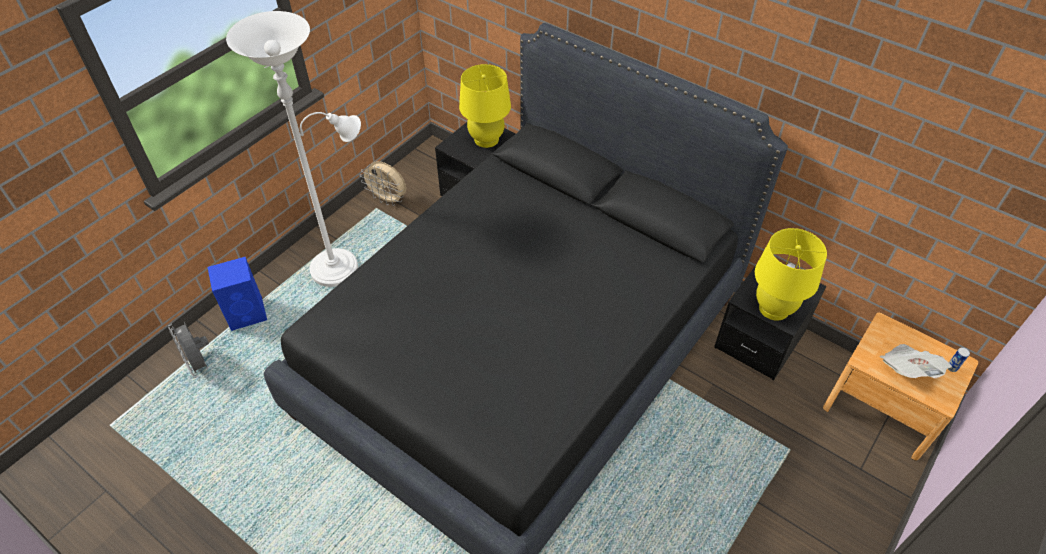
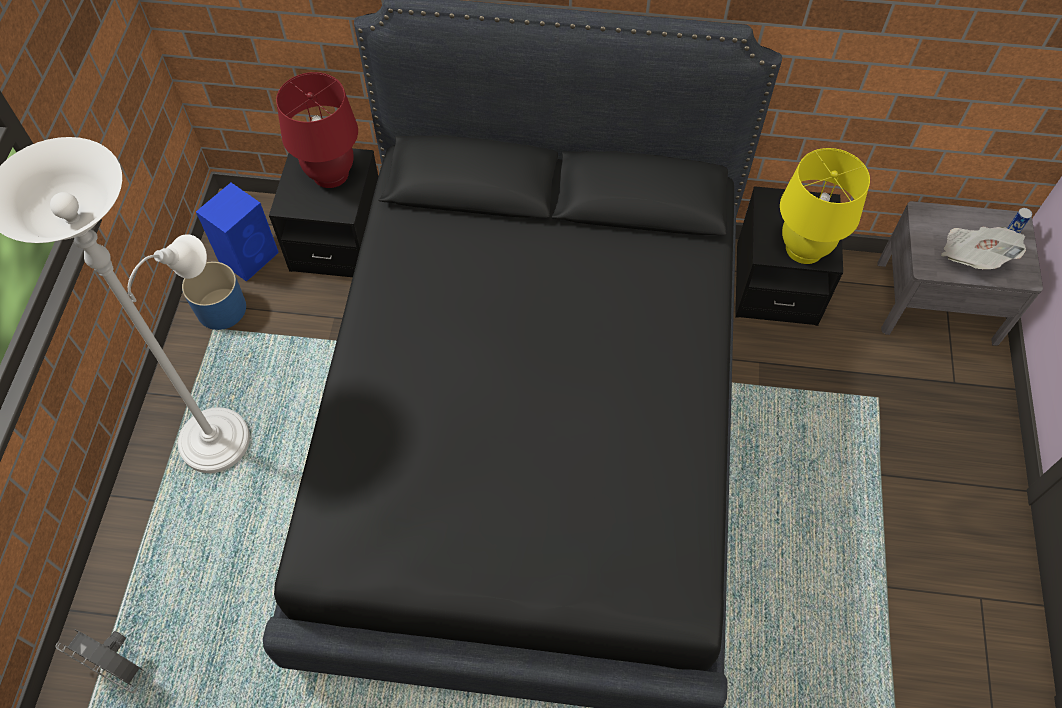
camera: 30 degrees left, 10 degrees up
blue speaker [208,257,267,331] -> blue speaker moved to [196,183,279,282]
beige fan [360,161,406,206] -> blue planter [182,262,246,330]
yellow table lamp [459,64,511,148] -> red table lamp [276,72,358,188]
brown nightstand [823,312,978,461] -> grey nightstand [877,201,1043,346]

